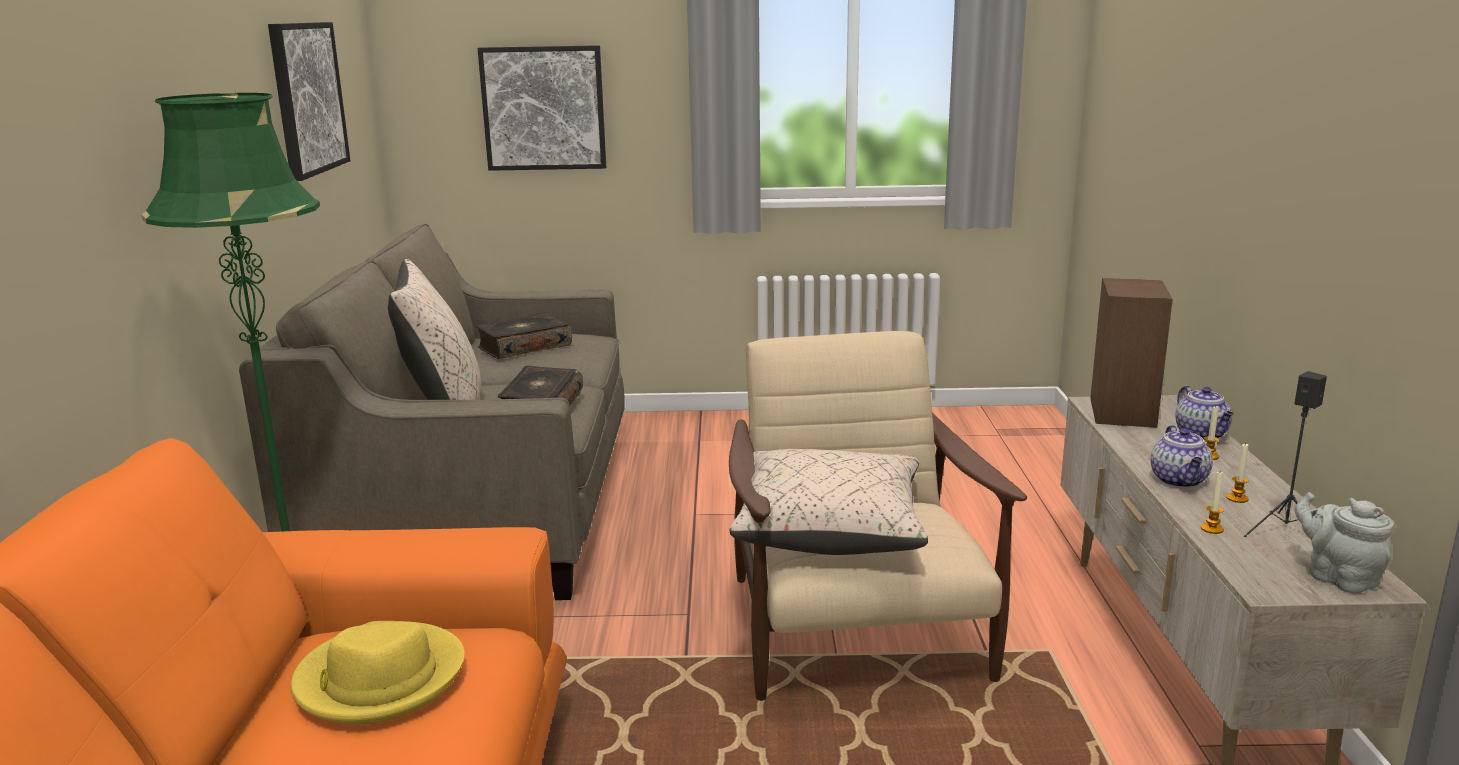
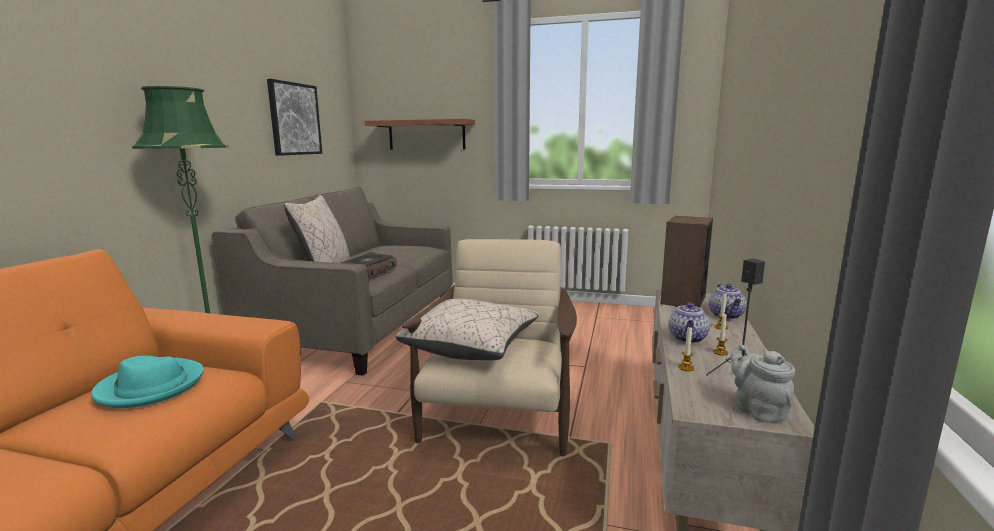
camera: 15 degrees right, 5 degrees down
yellow hat [290,621,464,725] -> turquoise hat [91,356,204,408]
book [476,312,572,359] -> none
picture [478,45,606,171] -> shelf [364,119,475,150]

